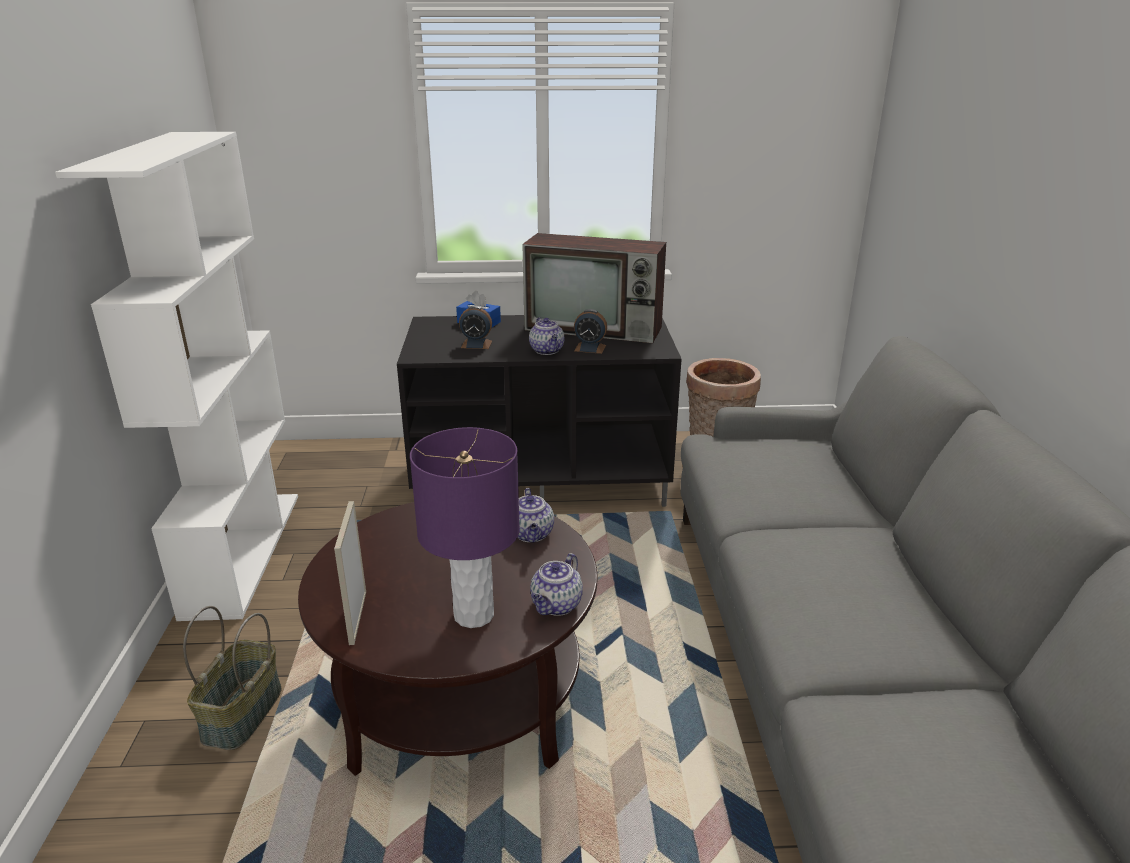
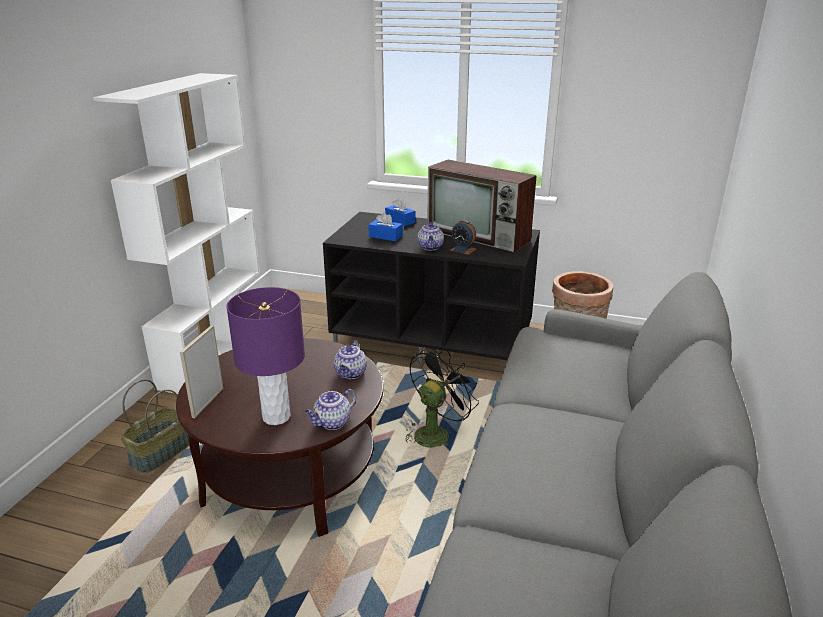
camera: 20 degrees right, 0 degrees up
alarm clock [459,306,492,349] -> blue tissue box [368,212,403,241]
none -> black fan [405,347,479,448]

